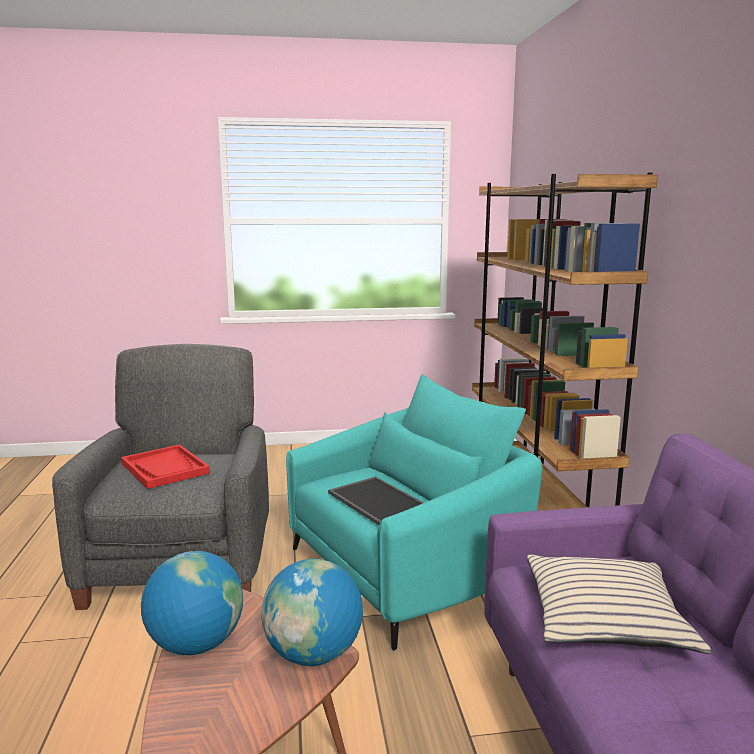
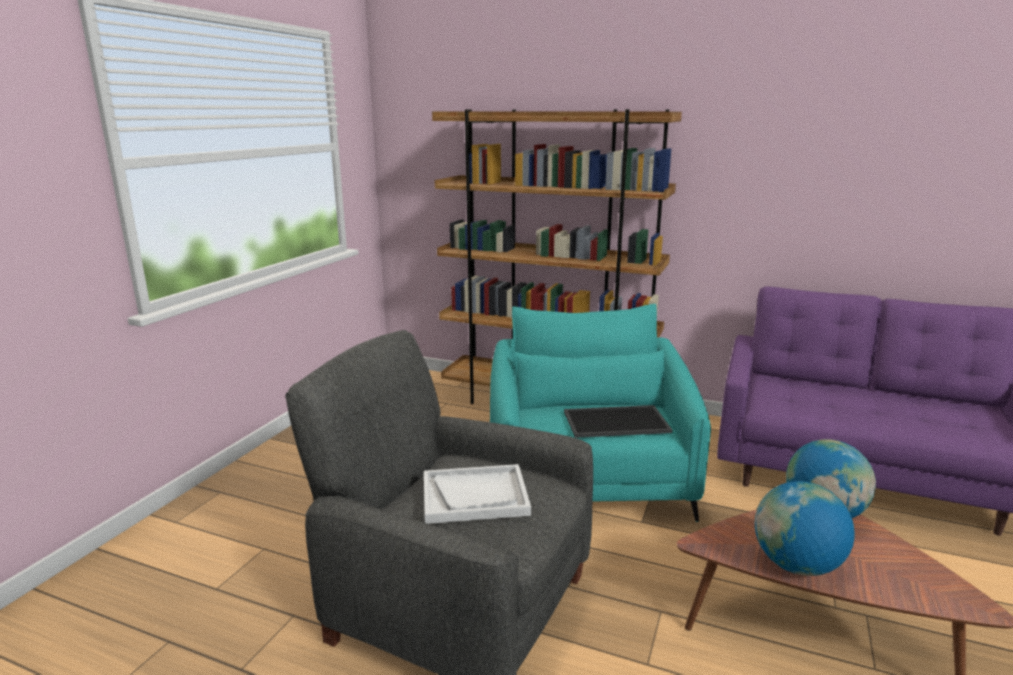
camera: 60 degrees left, 5 degrees up
red tray [121,444,210,489] -> white tray [424,464,531,524]
beige pillow [527,554,711,654] -> none

